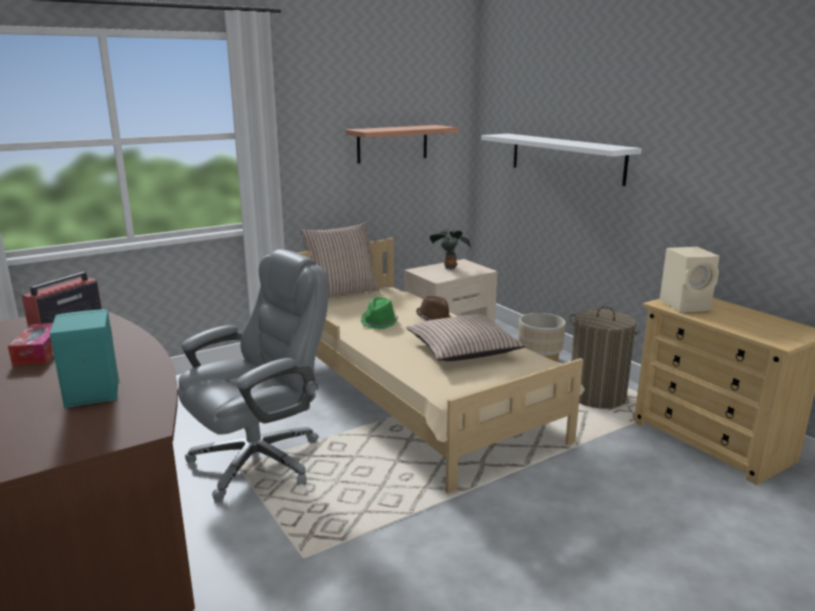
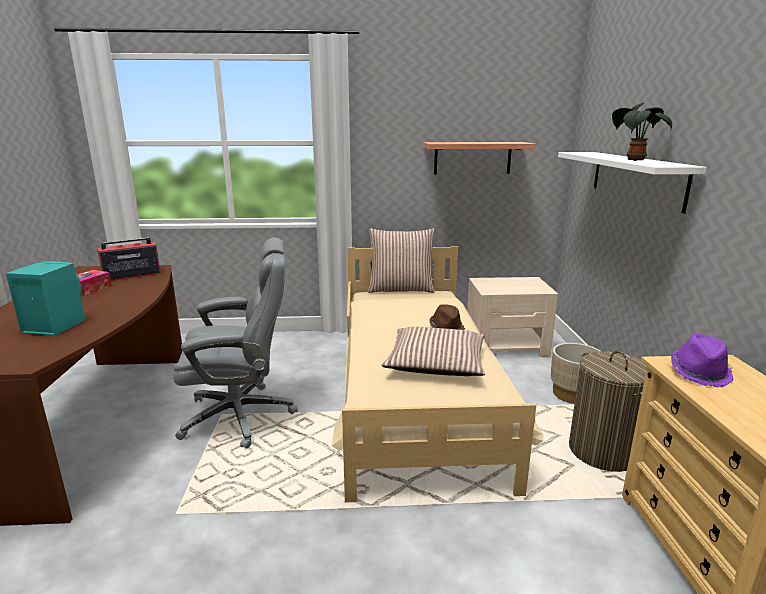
camera: 30 degrees right, 0 degrees up
green hat [361,297,399,329] -> none
potted plant [430,227,471,270] -> potted plant moved to [612,103,672,161]
beige speaker [660,247,720,312] -> purple hat [671,334,733,387]

